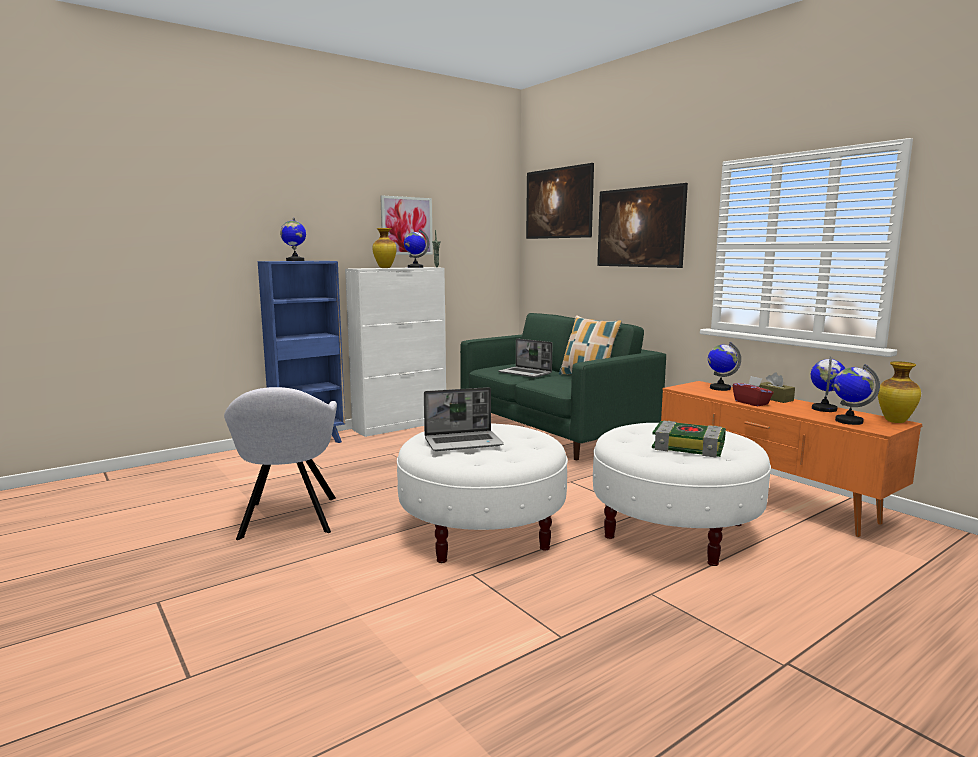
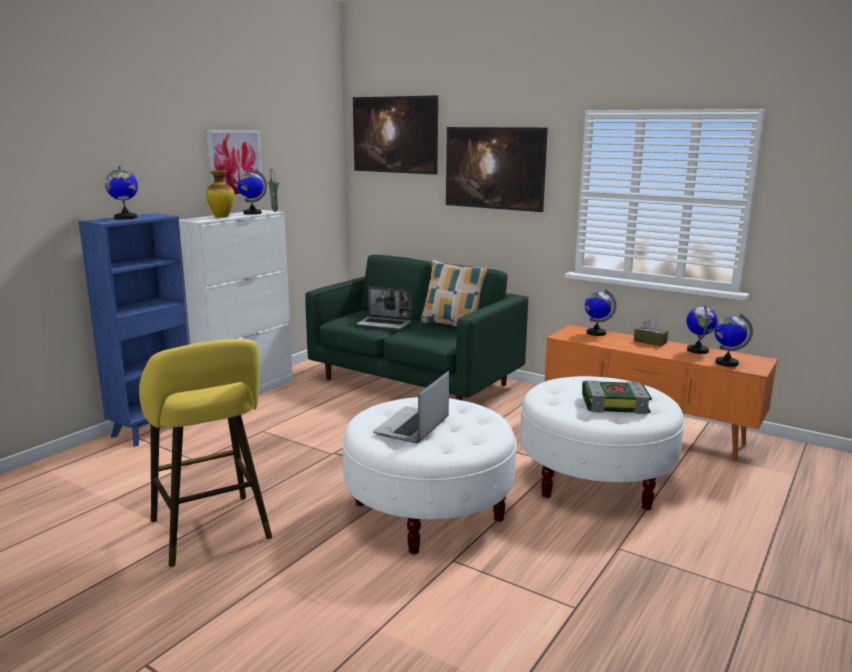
camera: 20 degrees left, 5 degrees up
grey armchair [224,387,337,540] -> yellow stool [139,339,272,567]
laptop [424,387,504,451] -> laptop turned 150 degrees clockwise [373,371,449,443]
red tissue box [733,376,774,406] -> none
vase [878,361,921,423] -> none

